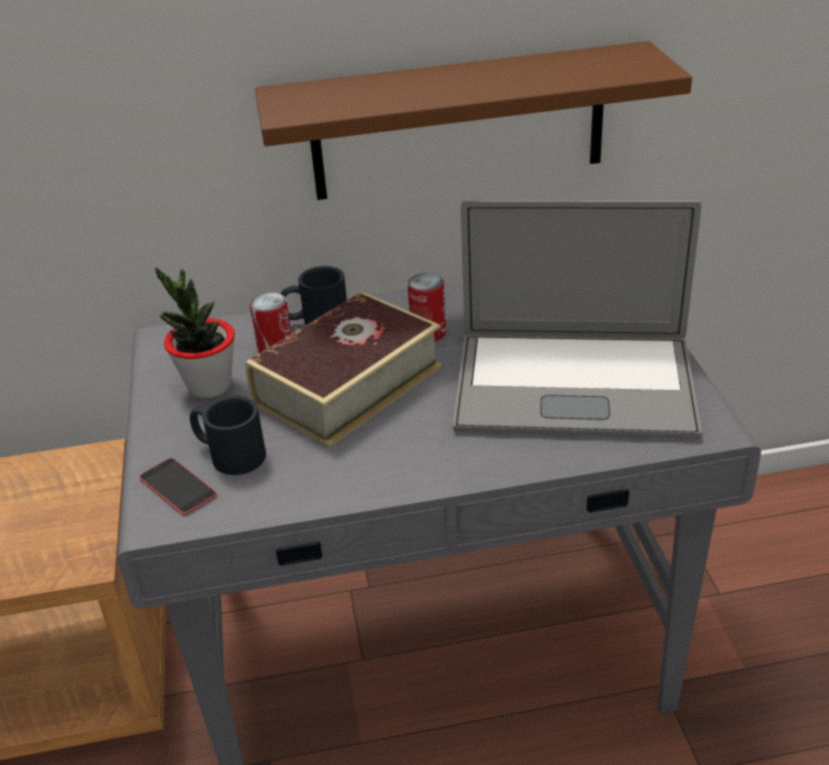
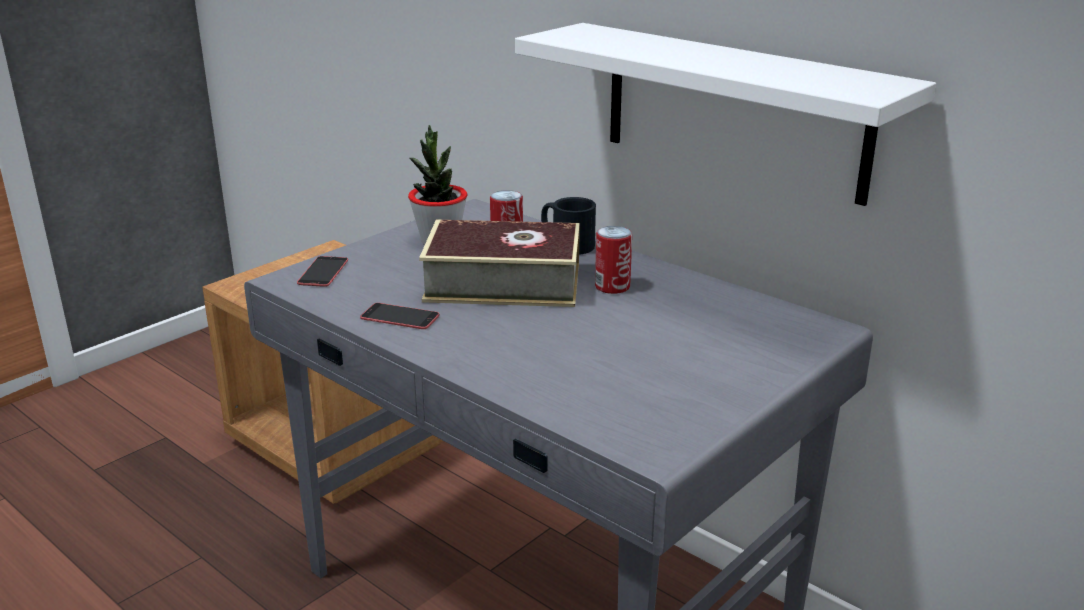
camera: 50 degrees right, 10 degrees down
black mug [190,395,266,475] -> none
brown shelf [255,41,692,200] -> white shelf [515,23,936,206]
laptop [453,200,701,439] -> none
none -> phone [360,303,439,329]

